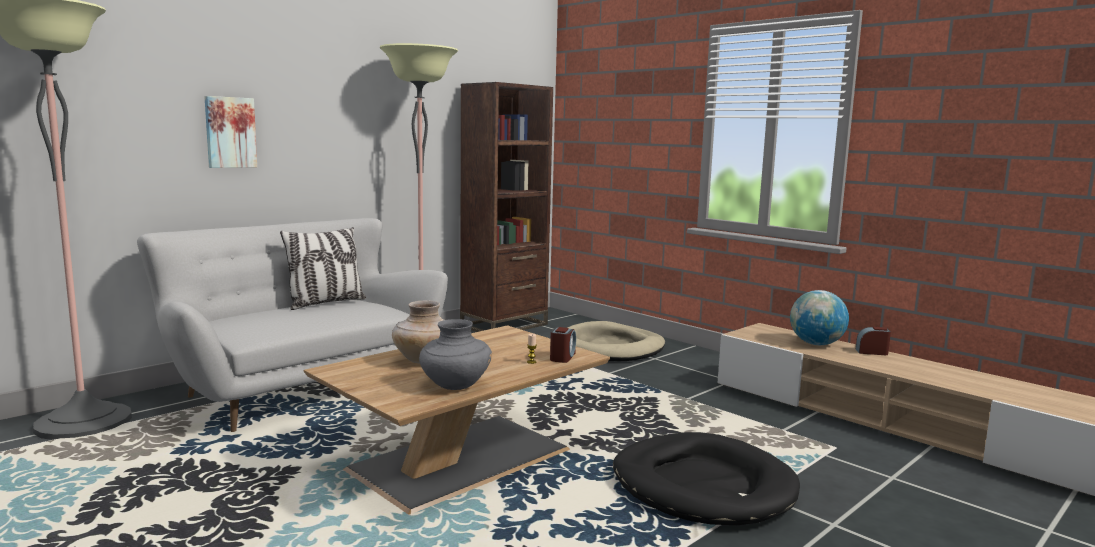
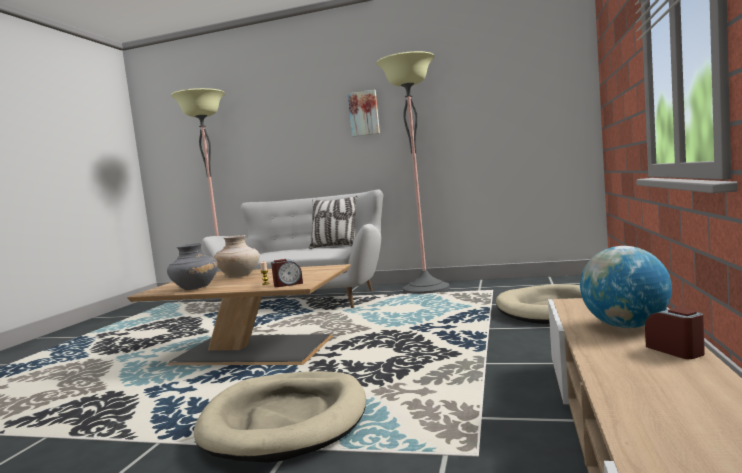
camera: 60 degrees right, 5 degrees down
picture [204,96,257,168] -> picture moved to [348,89,380,137]
brown bookcase [460,82,553,332] -> none
black dog bed [613,432,800,525] -> beige dog bed [194,371,366,463]

